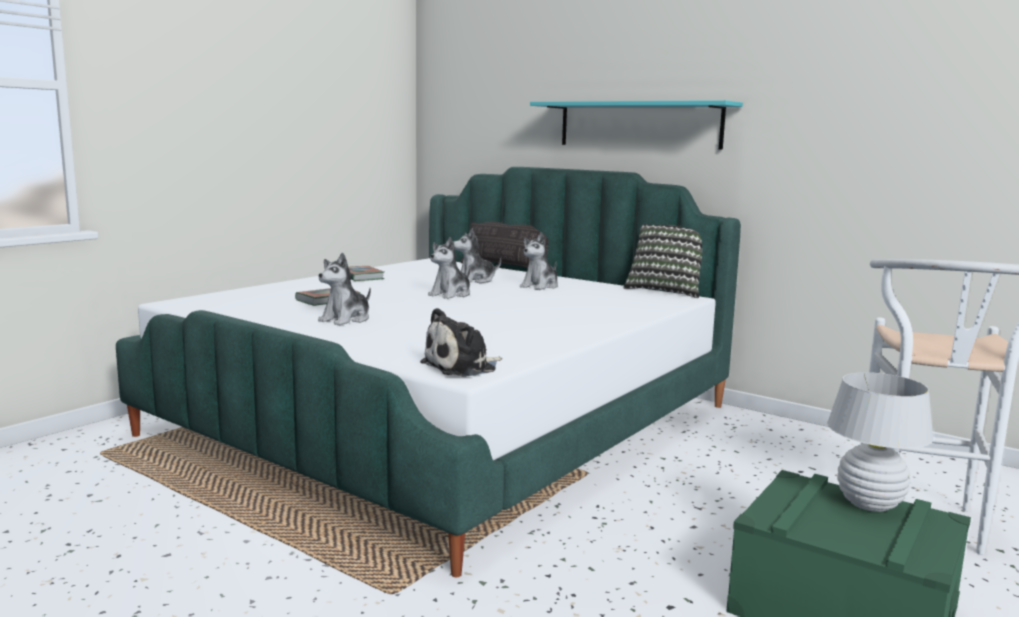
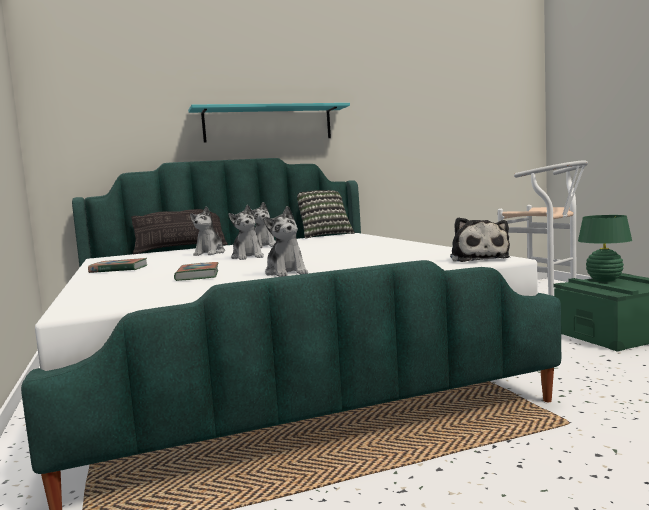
camera: 55 degrees left, 5 degrees down
white table lamp [827,372,933,512] -> green table lamp [578,215,632,282]

